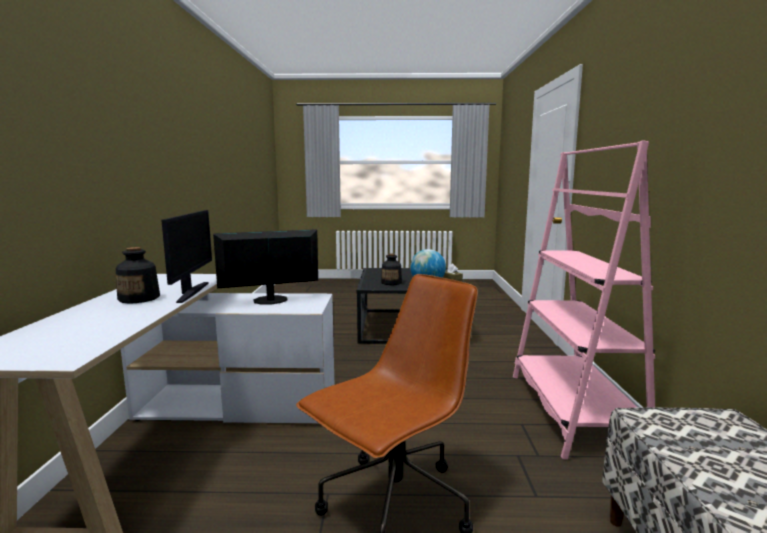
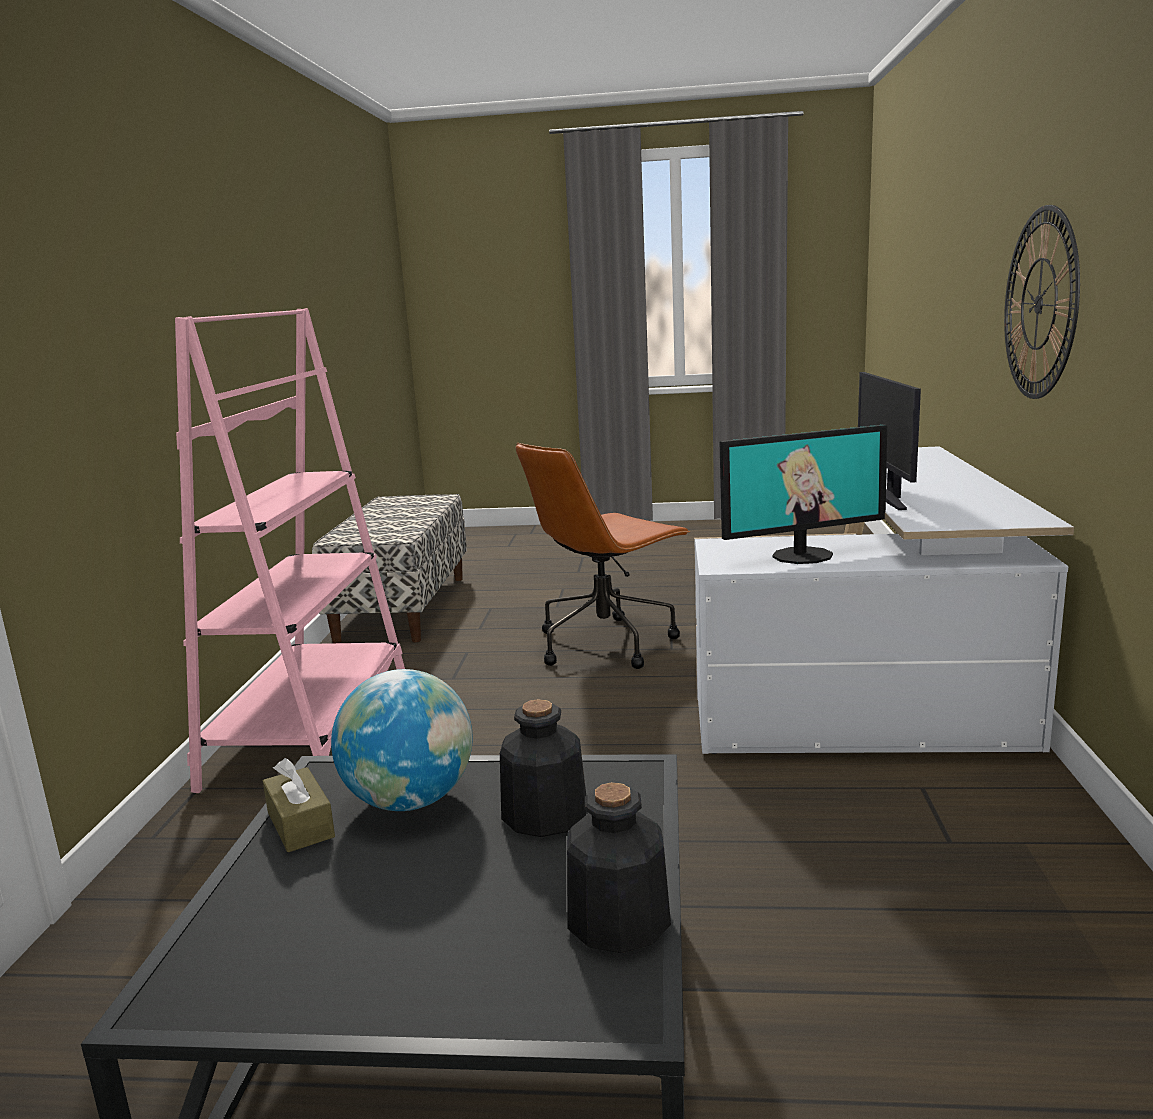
camera: 175 degrees left, 5 degrees up
bottle [116,247,160,304] -> bottle moved to [567,782,671,953]
none -> wall clock [1004,205,1080,399]

